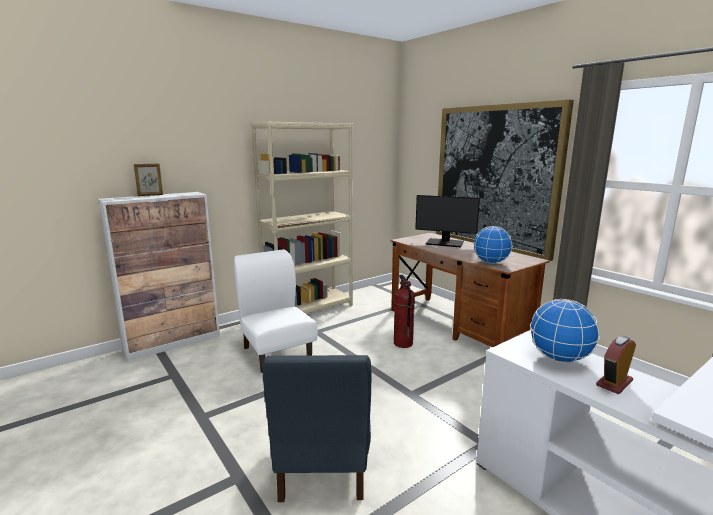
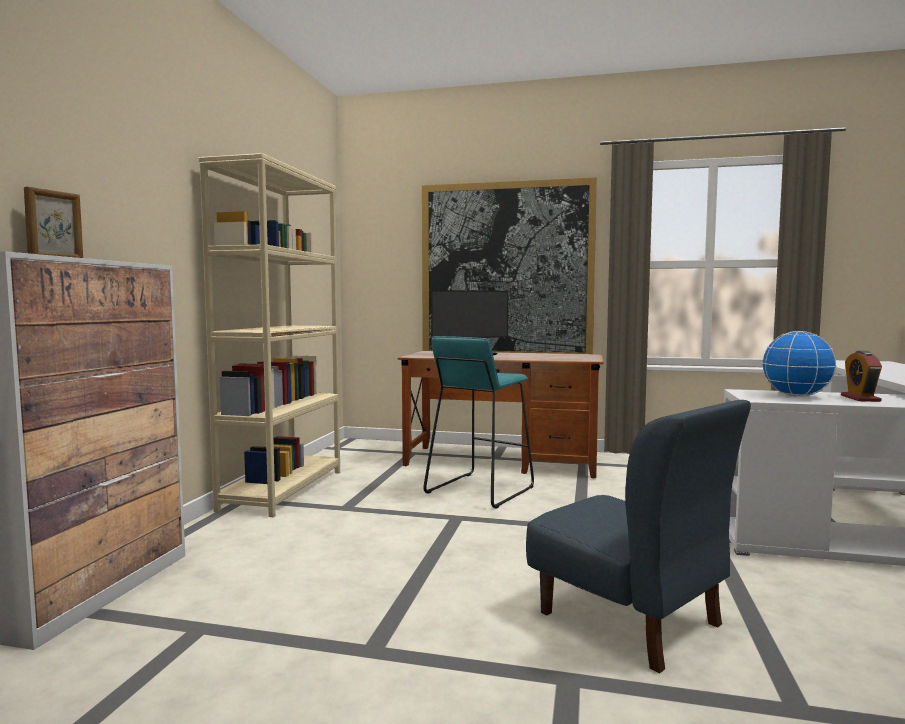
camera: 40 degrees left, 10 degrees down
white chair [234,249,318,373] -> none
fire extinguisher [394,275,415,348] -> turquoise stool [423,336,534,509]
globe [473,226,513,264] -> none

